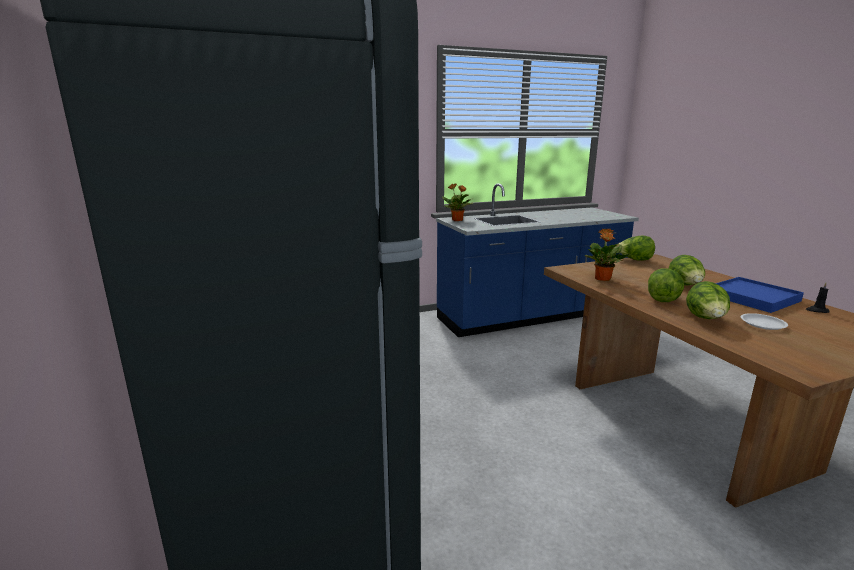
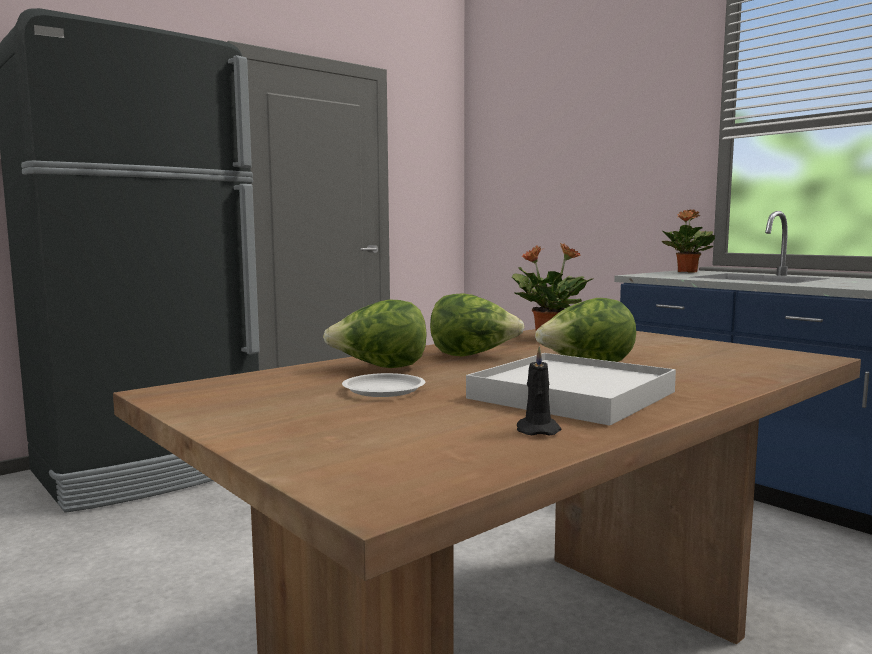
camera: 70 degrees right, 10 degrees down
lettuce [618,235,655,261] -> none
blue tray [716,277,804,313] -> white tray [466,353,676,426]

